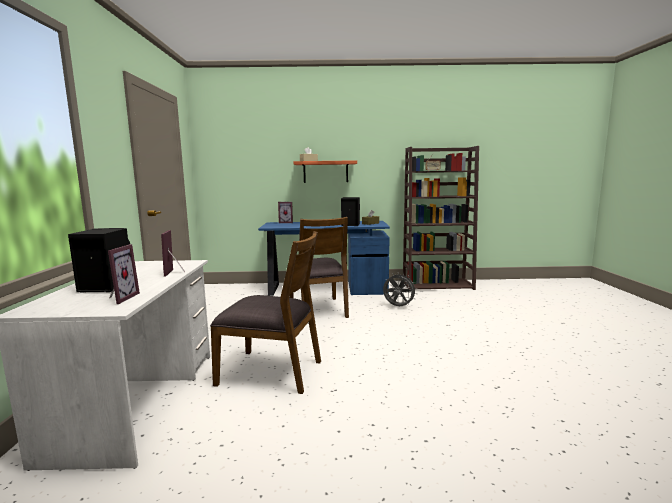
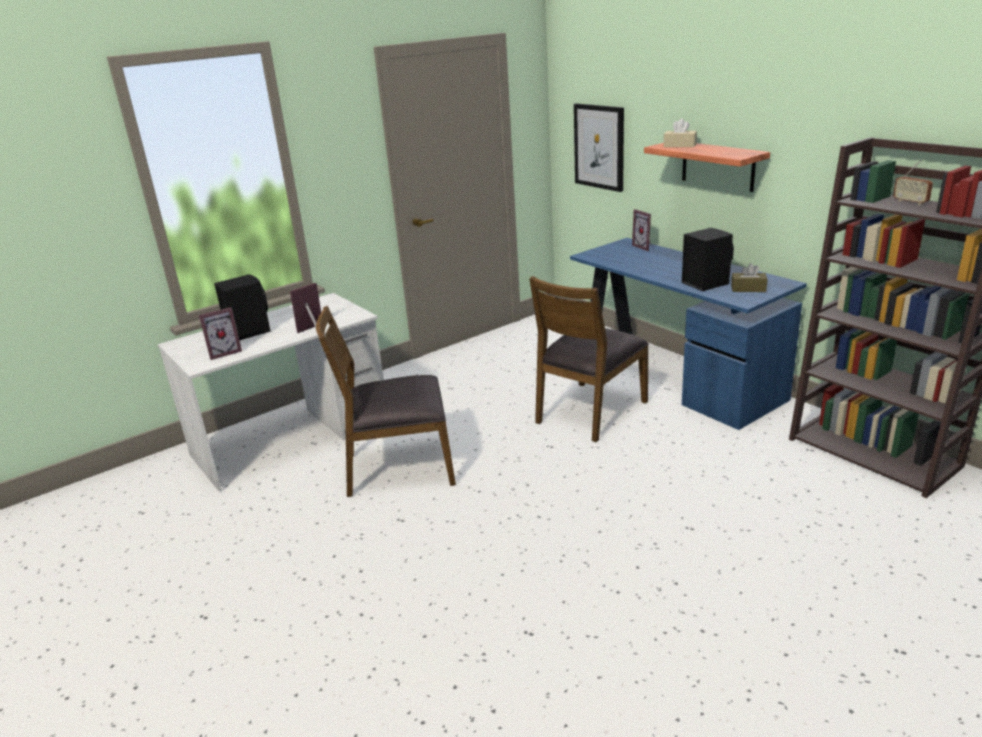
camera: 55 degrees right, 15 degrees up
brown chair [210,231,321,394] -> brown chair turned 105 degrees clockwise [316,306,456,497]
grey fan [383,272,418,307] -> none
none -> picture [574,103,624,192]

